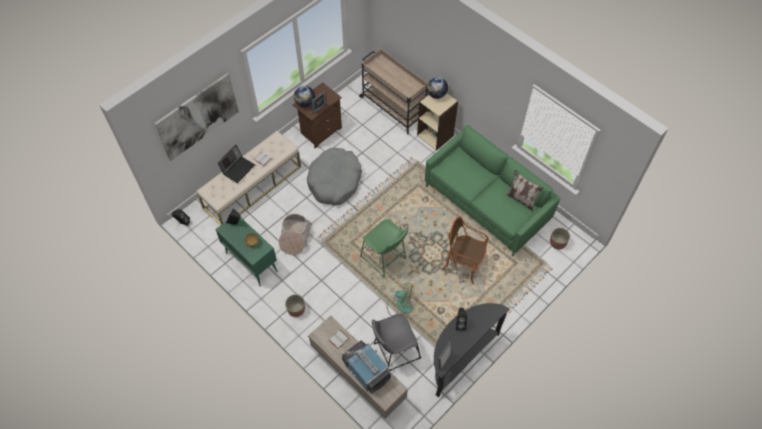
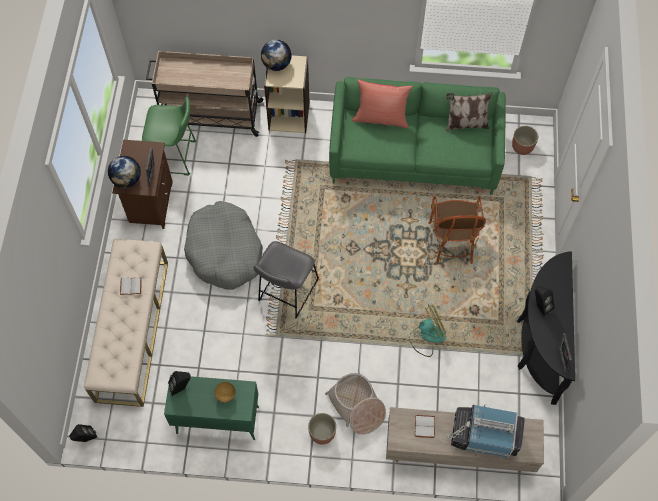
camera: 40 degrees left, 5 degrees up
picture [154,73,239,161] -> none
laptop [218,145,255,183] -> none
basket [279,214,312,255] -> basket moved to [325,373,386,435]
green stool [360,219,408,277] -> green stool moved to [142,97,196,176]
grey stool [372,314,421,371] -> grey stool moved to [254,241,319,318]
armchair [442,216,489,284] -> armchair turned 75 degrees counterclockwise [429,195,486,265]
none -> red pillow [352,79,413,129]

